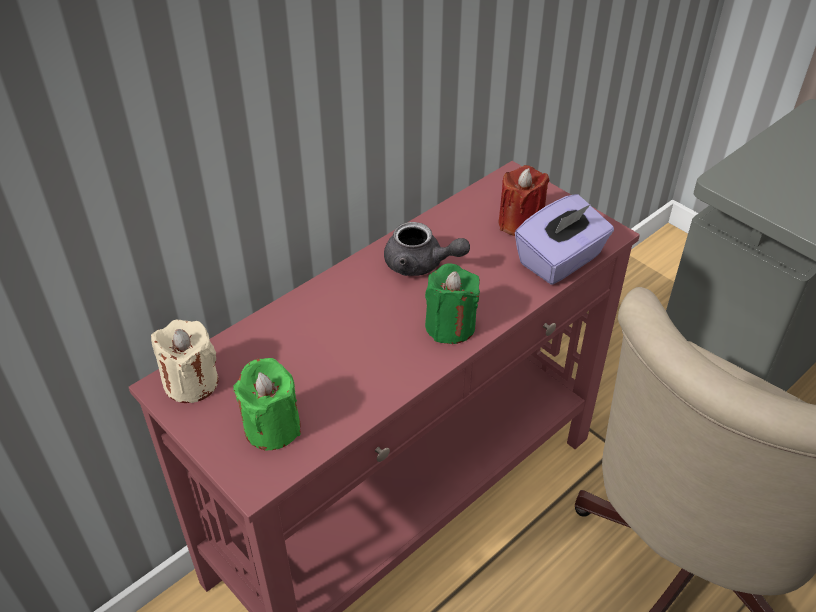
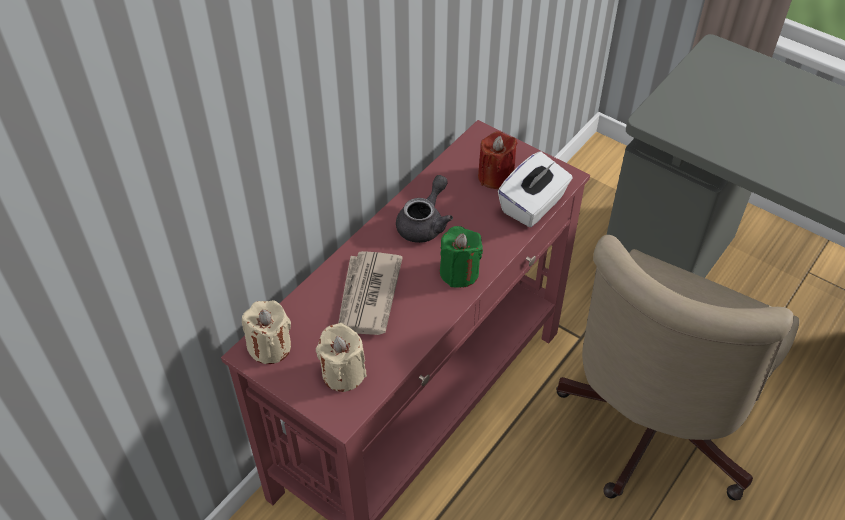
camera: 10 degrees left, 5 degrees up
green candle [233,358,301,450] -> beige candle [316,323,367,392]
grey teapot [384,222,470,276] -> grey teapot turned 75 degrees counterclockwise [396,175,453,243]
purple tissue box [515,194,614,285] -> white tissue box [498,151,573,227]
none -> newspaper [338,251,403,335]

